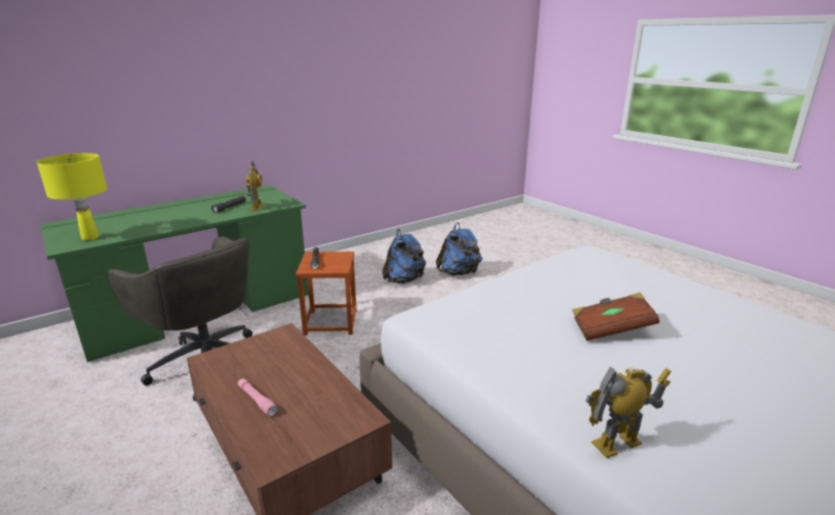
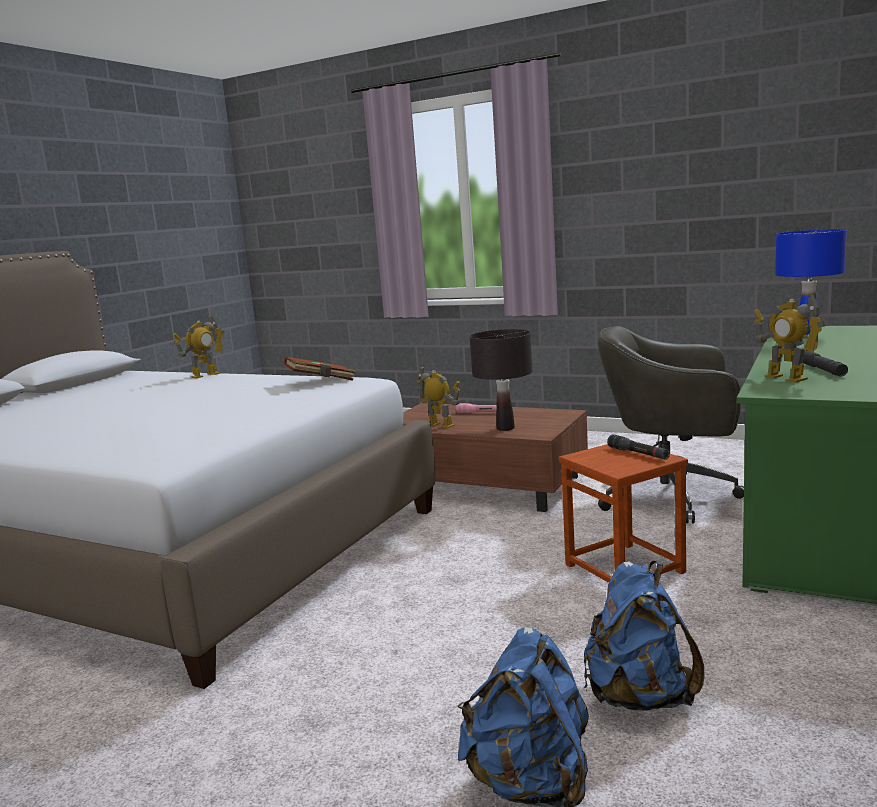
camera: 155 degrees right, 10 degrees down
yellow table lamp [37,153,107,240] -> blue table lamp [775,229,847,334]
brown book [572,292,660,341] -> brown book moved to [284,357,355,381]
none -> toy robot [416,366,460,428]
none -> black table lamp [470,329,533,431]

